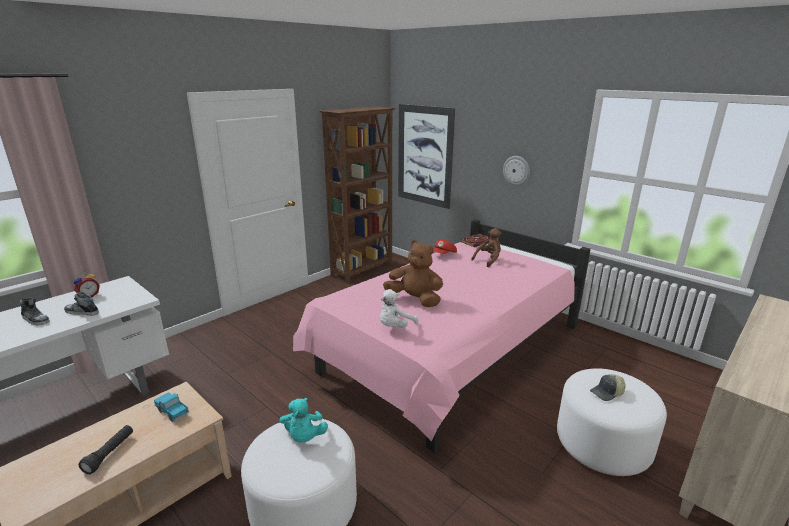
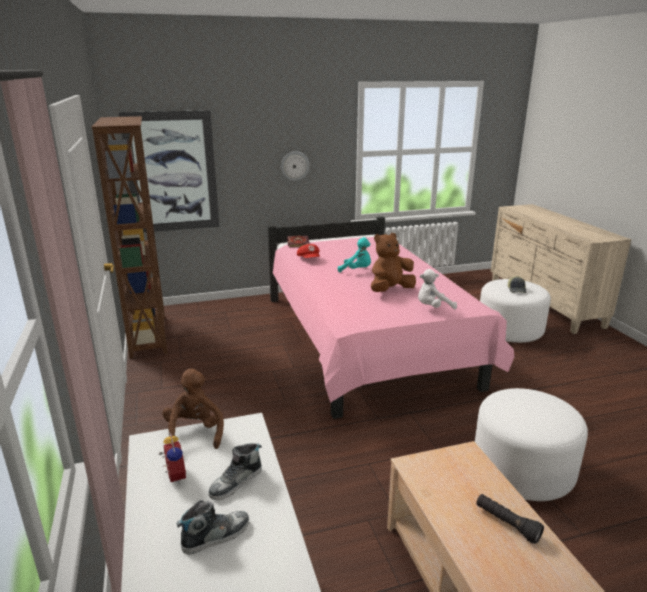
camera: 60 degrees left, 0 degrees up
toy truck [154,392,189,422] -> none
turquoise plush toy [280,398,328,443] -> turquoise plush toy moved to [338,237,371,273]
white plush toy [380,289,418,328] -> white plush toy turned 90 degrees clockwise [418,269,457,310]
brown plush toy [471,228,501,267] -> brown plush toy moved to [162,369,224,449]

